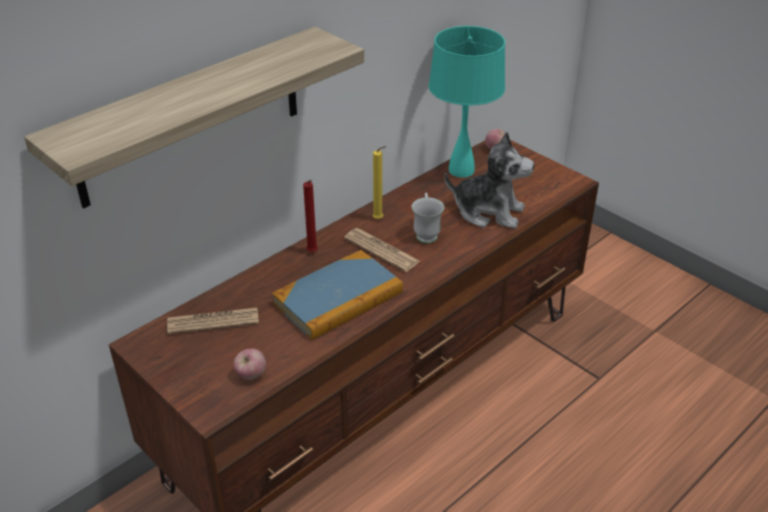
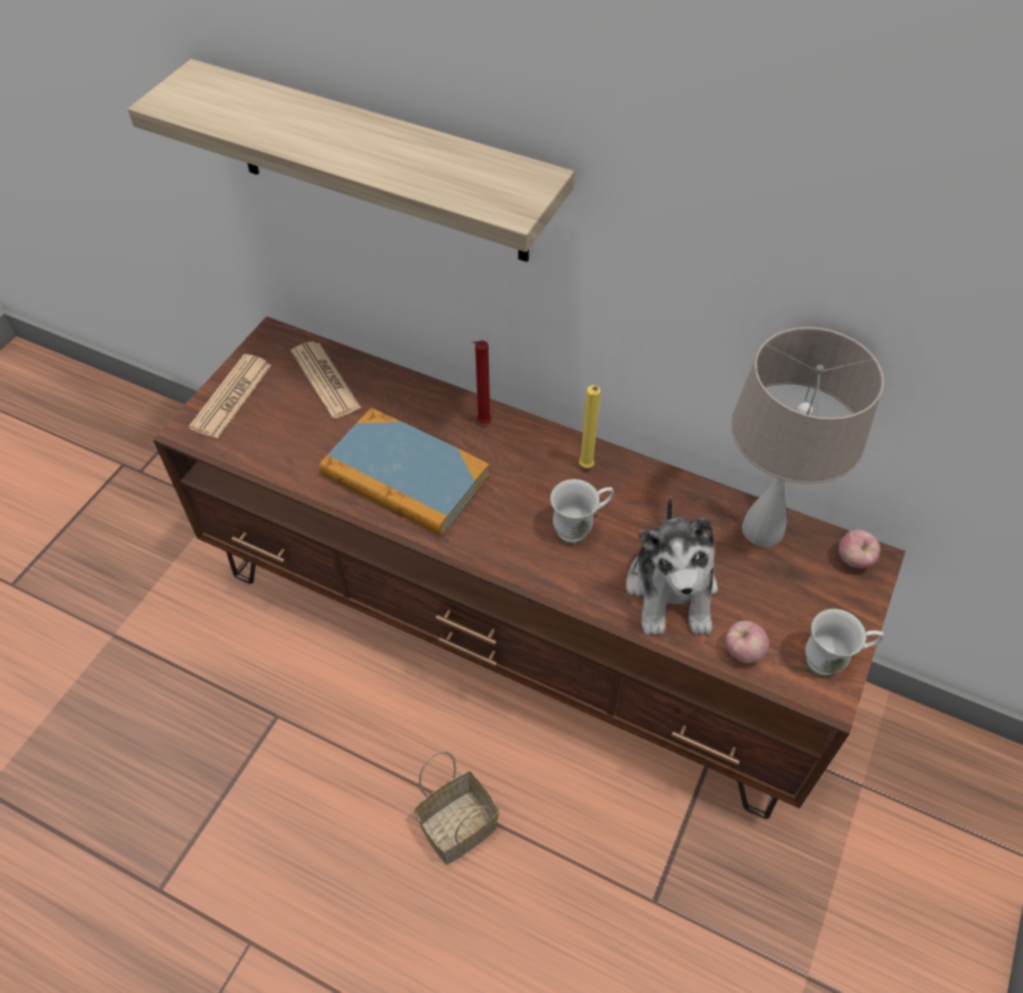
camera: 70 degrees right, 15 degrees up
apple [234,349,266,380] -> apple moved to [725,621,769,664]
newspaper [344,228,420,272] -> newspaper moved to [188,354,271,439]
turquoise table lamp [429,26,505,178] -> beige table lamp [731,327,884,547]
none -> basket [414,751,499,864]
none -> white mug [805,609,884,677]

